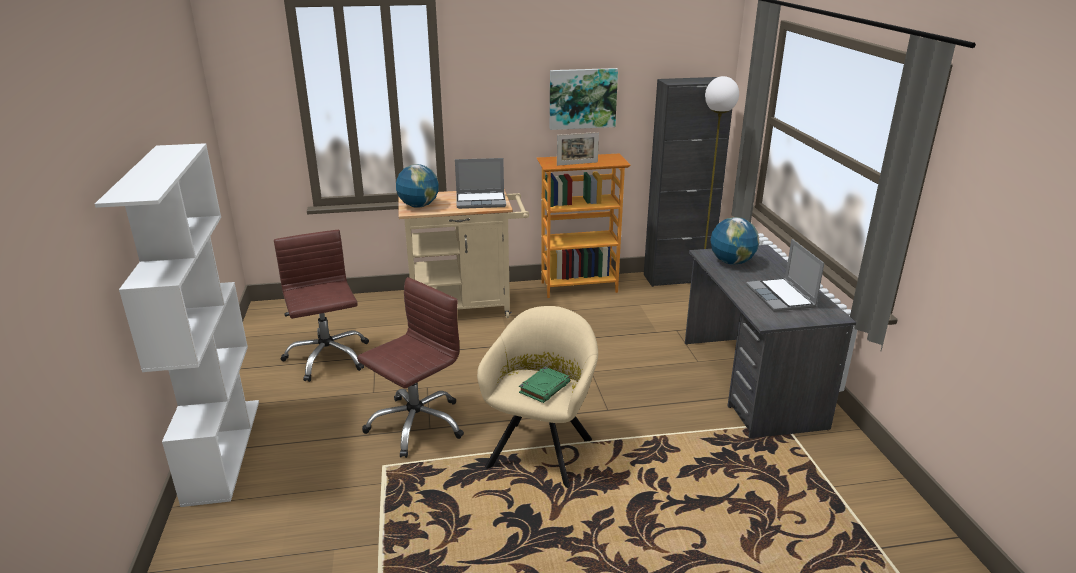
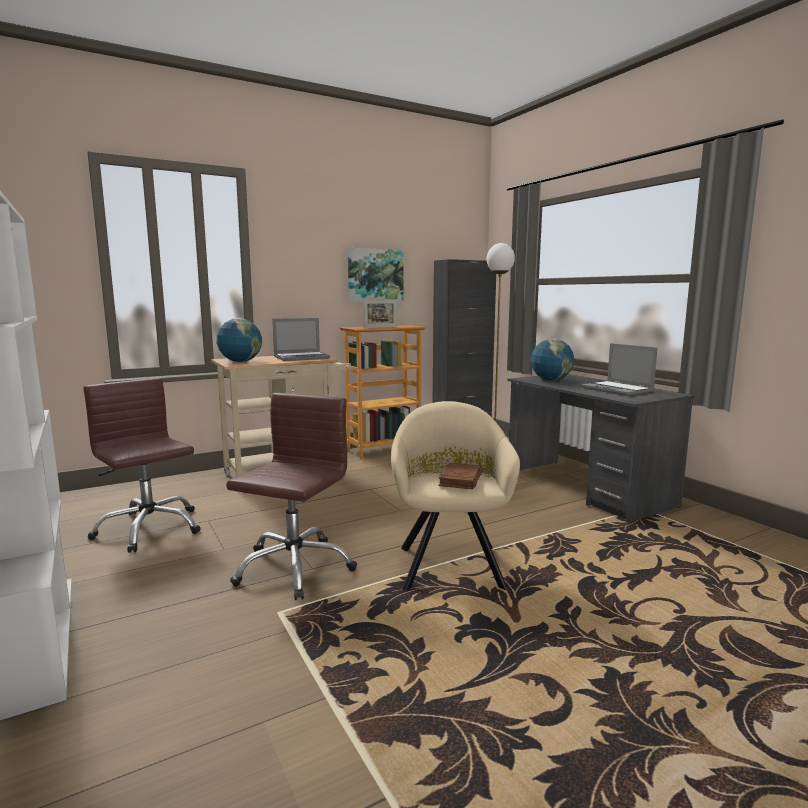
camera: 20 degrees left, 15 degrees down
green book [519,367,570,403] -> brown book [439,463,483,489]

